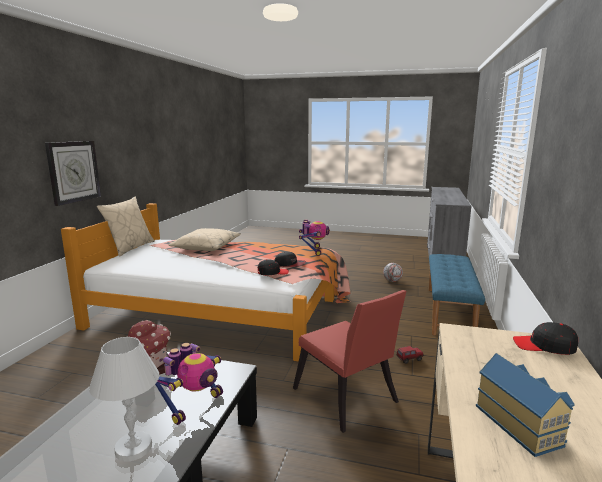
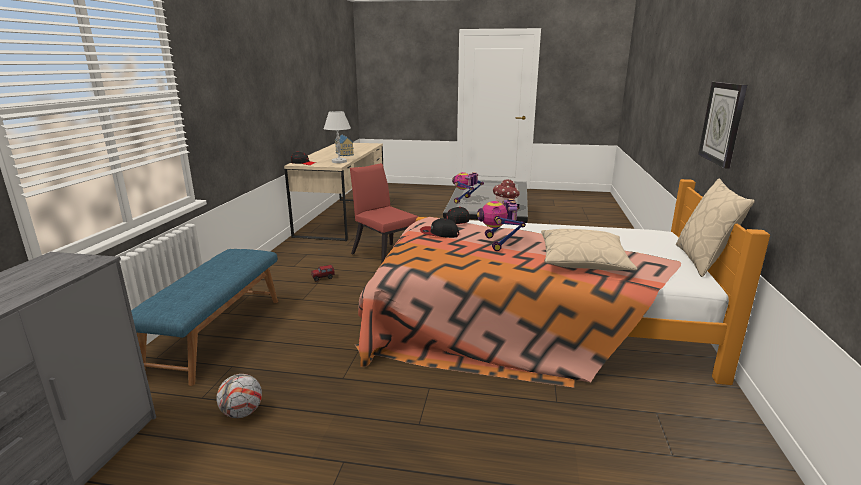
camera: 175 degrees right, 5 degrees up
white table lamp [89,337,159,461] -> white table lamp moved to [324,111,351,163]
toy robot [299,219,330,256] -> toy robot moved to [477,198,526,251]

